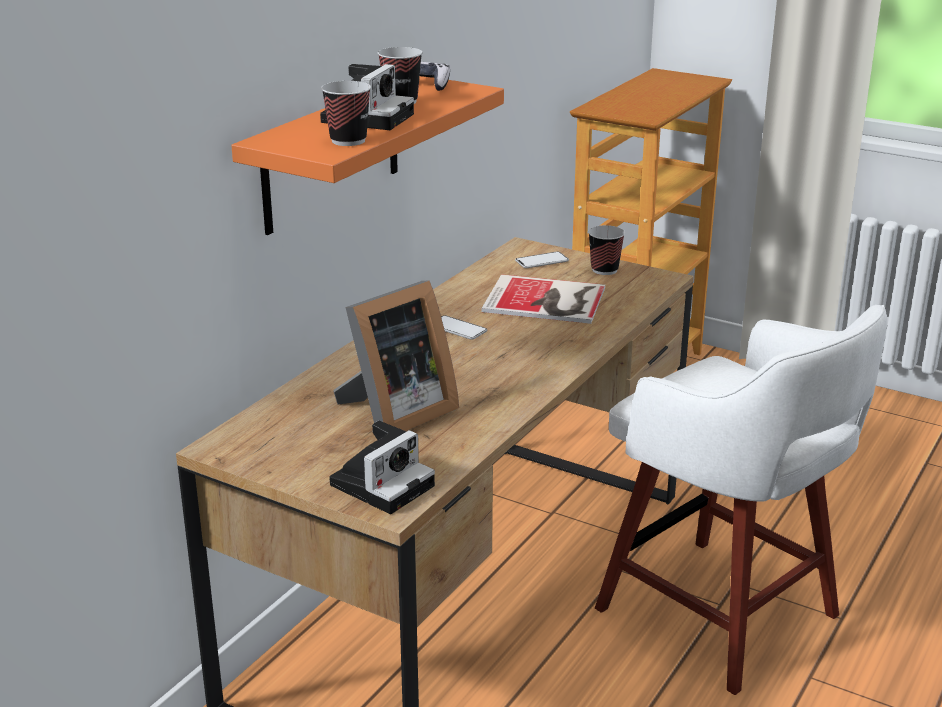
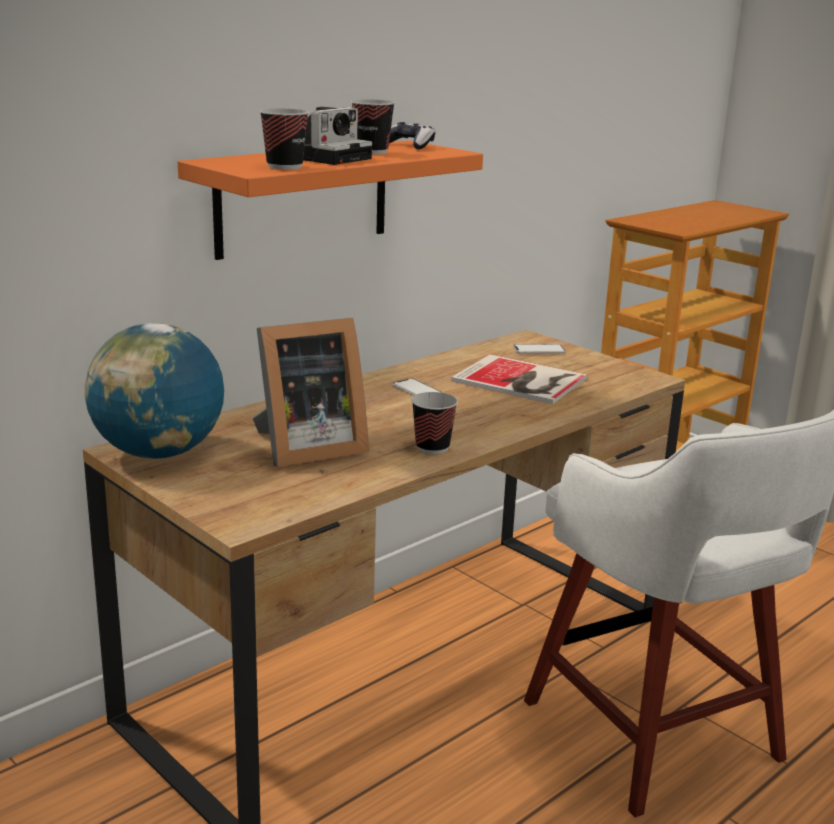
camera: 15 degrees right, 5 degrees down
camera [329,421,435,514] -> none
cup [588,225,625,275] -> cup moved to [411,392,458,454]
none -> globe [85,323,224,459]

